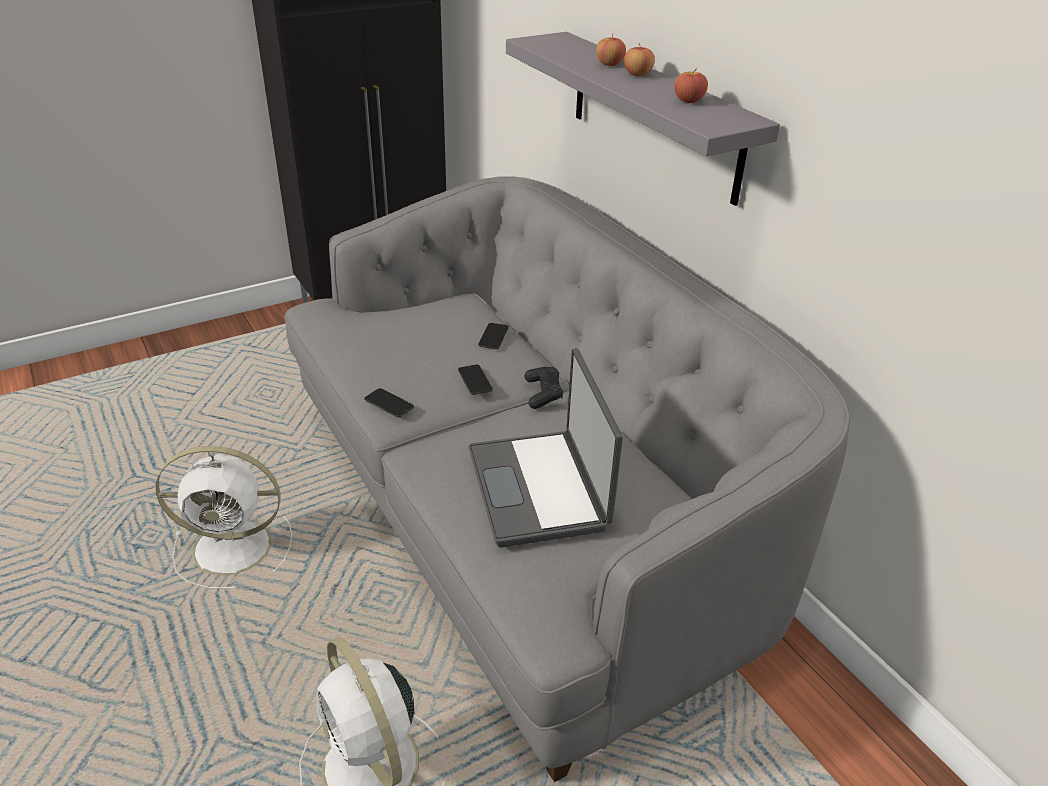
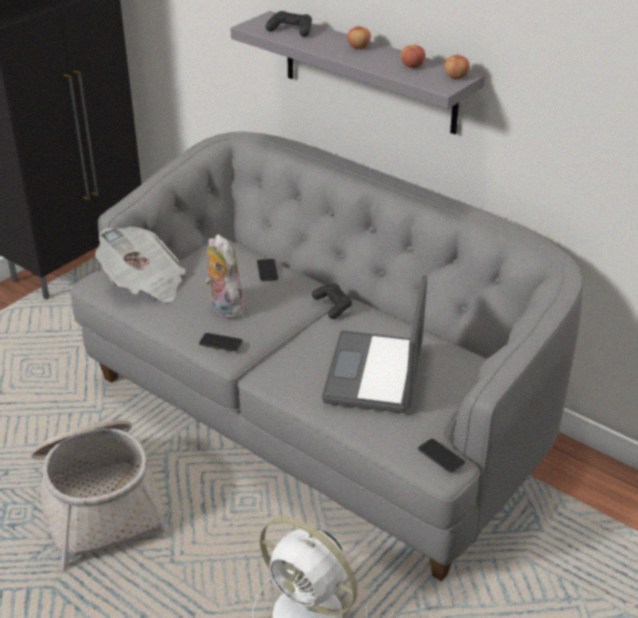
camera: 20 degrees left, 0 degrees up
white fan [156,446,292,588] -> basket [30,420,173,571]
phone [458,364,493,395] -> phone moved to [418,439,465,473]
laptop [469,348,623,548] -> laptop turned 45 degrees clockwise [322,275,427,413]
apple [596,33,626,66] -> apple moved to [444,53,470,79]
none -> newspaper [95,227,186,302]
none -> plush toy [205,234,245,319]
none -> black game controller [266,11,312,37]

